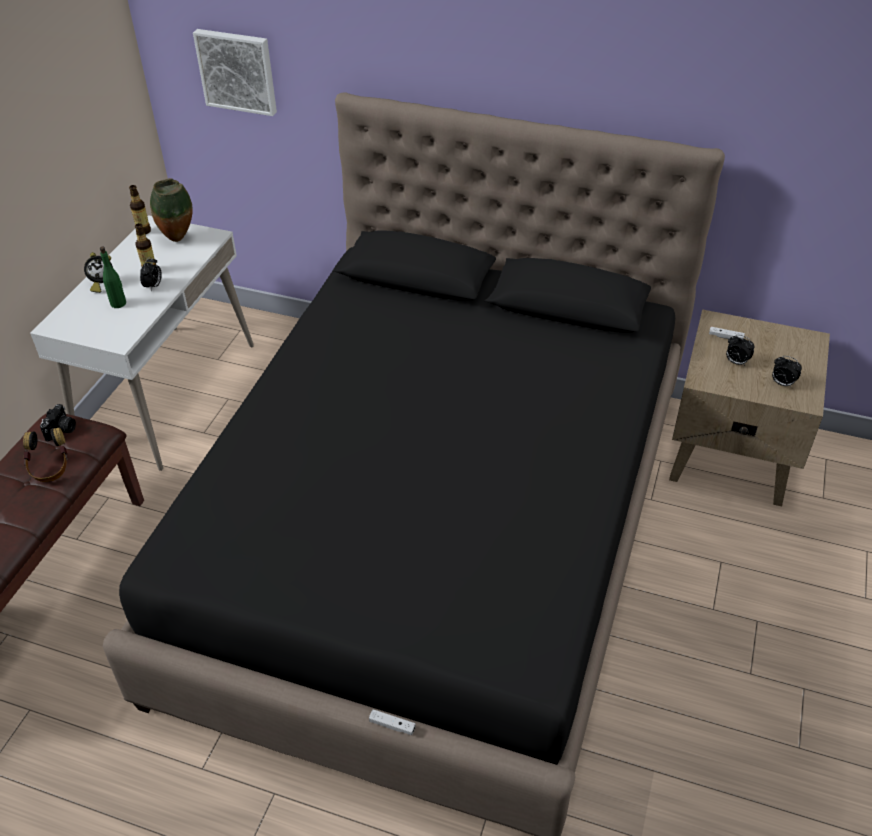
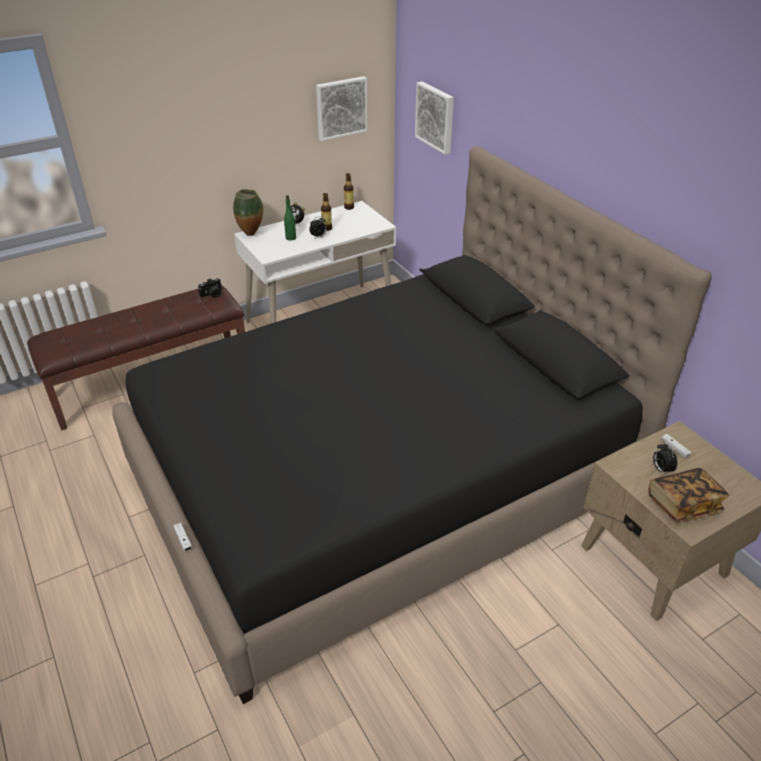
camera: 40 degrees right, 5 degrees down
headphones [23,427,67,482] -> none
vase [150,178,193,242] -> vase moved to [233,189,263,236]
alarm clock [772,356,802,387] -> book [648,468,729,523]
none -> picture [316,76,368,141]

